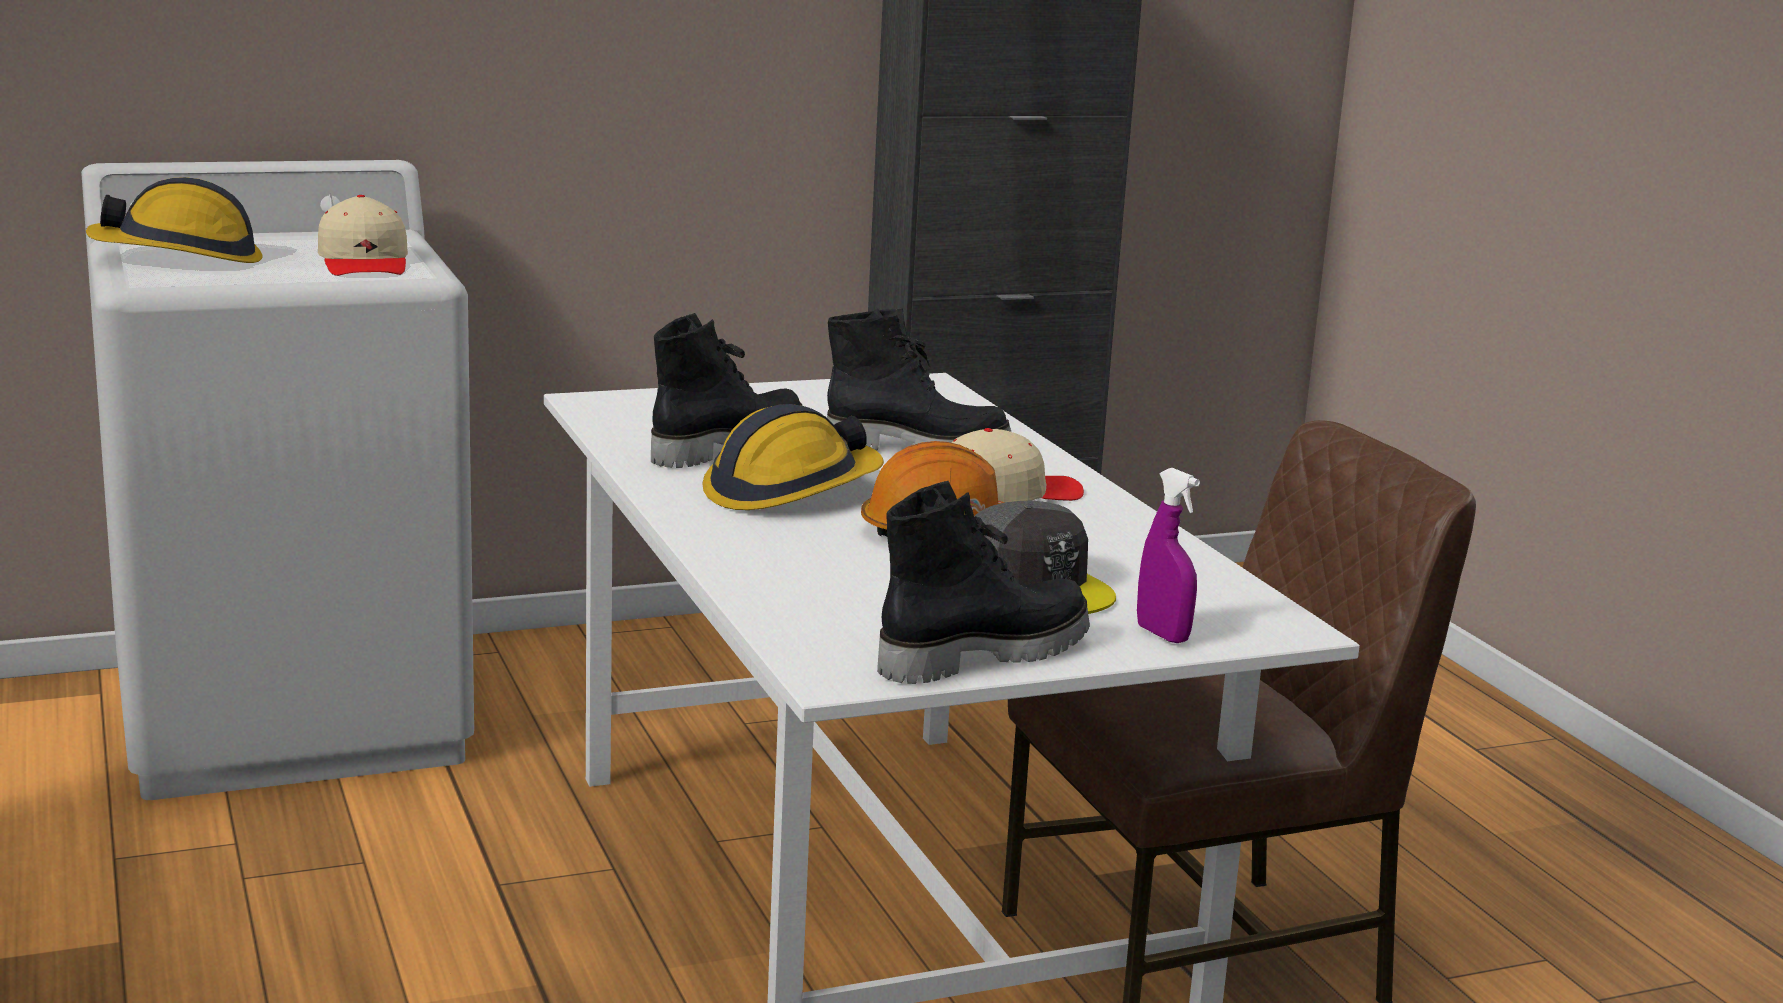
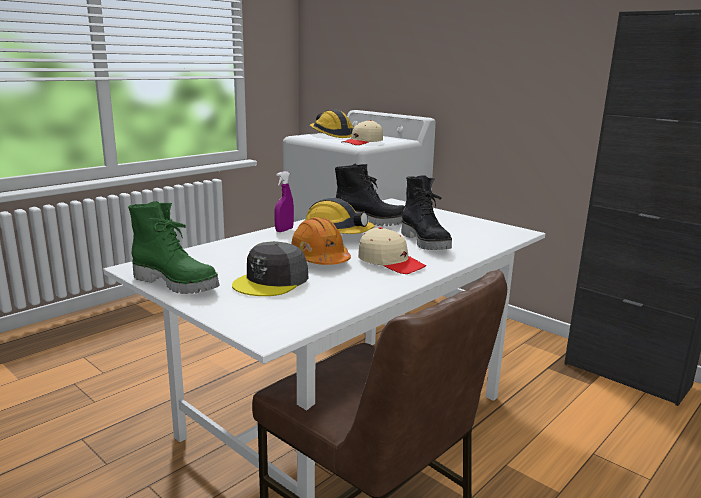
camera: 65 degrees right, 0 degrees up
black boot [877,481,1090,684] -> green boot [128,201,220,294]
purple spray bottle [1137,468,1200,643] -> purple spray bottle moved to [274,171,294,232]

